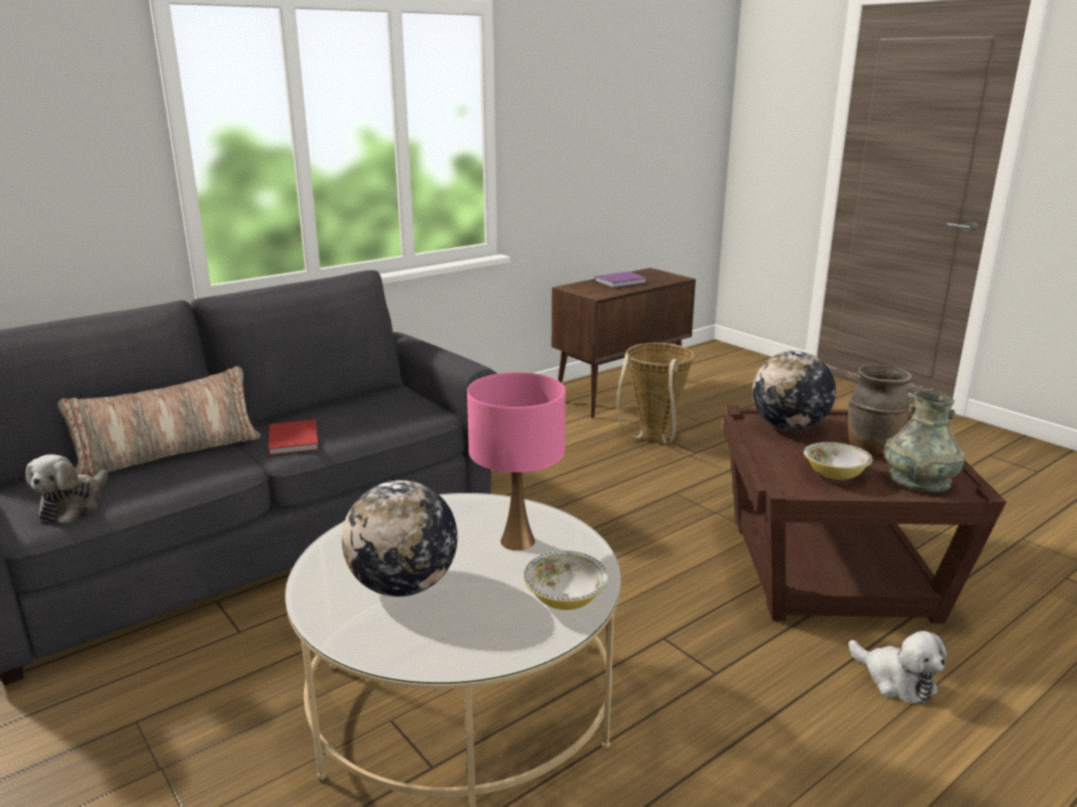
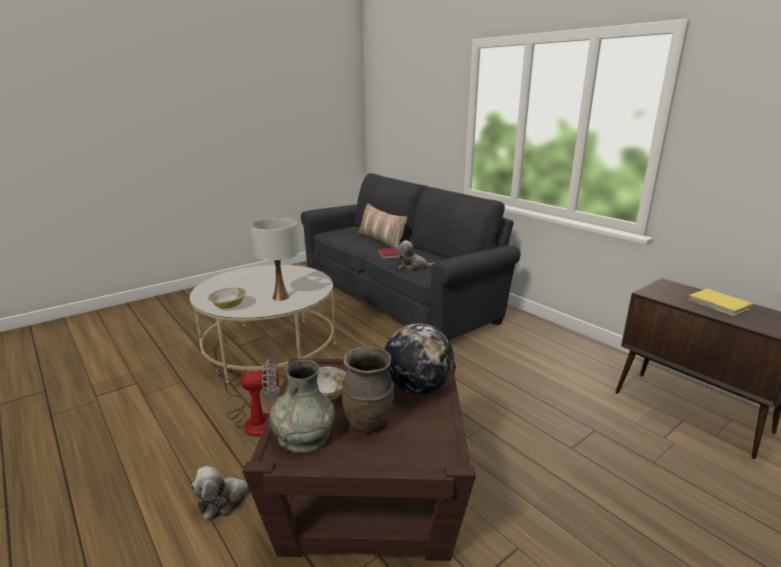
camera: 90 degrees right, 0 degrees up
plush toy [26,454,108,523] -> plush toy moved to [396,240,436,271]
globe [342,480,458,597] -> none
pink table lamp [467,372,566,551] -> white table lamp [251,218,299,301]
purple book [595,271,647,288] -> yellow book [688,289,753,316]
basket [617,343,694,443] -> none
none -> fan [216,358,279,437]

